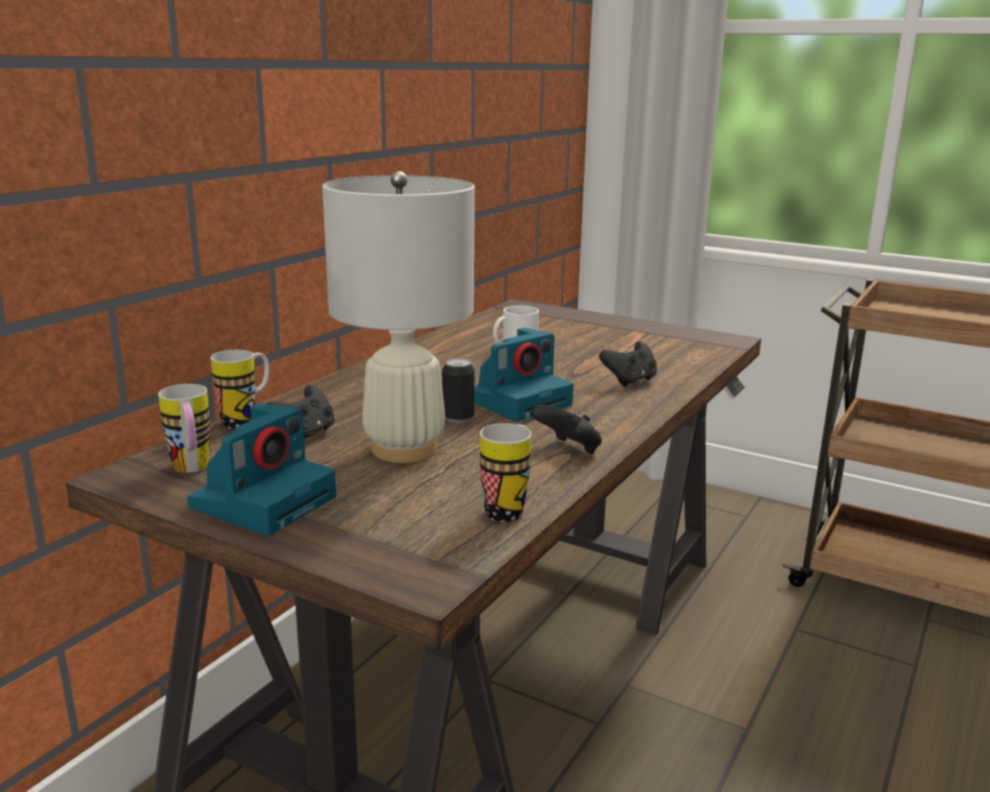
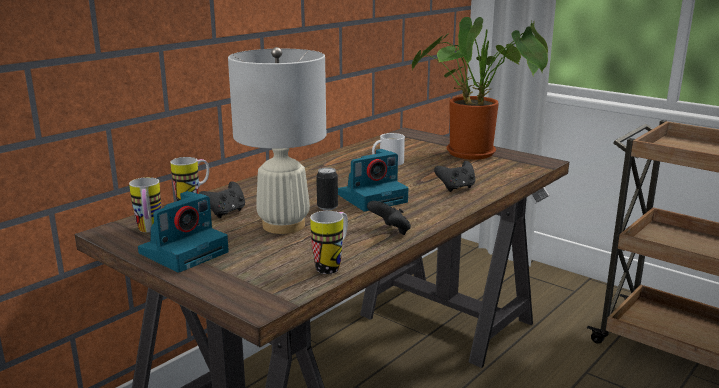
camera: 10 degrees right, 0 degrees up
none -> potted plant [412,17,548,160]

